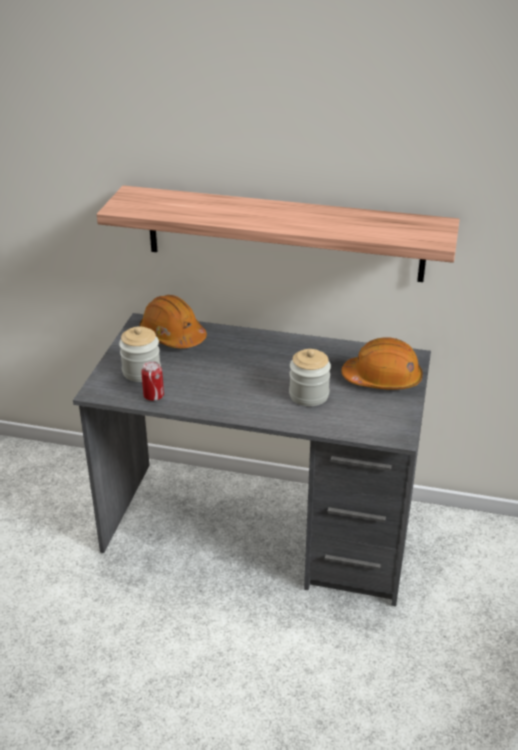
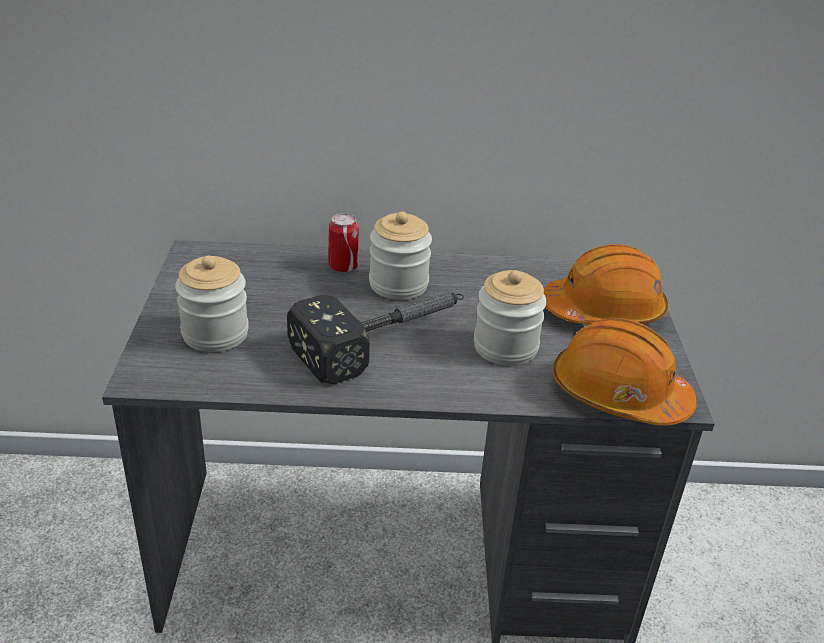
camera: 15 degrees left, 0 degrees up
shelf [97,185,460,282] -> none
orange hard hat [139,295,207,348] -> orange hard hat moved to [553,318,697,425]
can [141,361,164,401] -> can moved to [329,213,359,273]
none -> hammer [287,293,464,384]
none -> jar [369,212,432,300]

